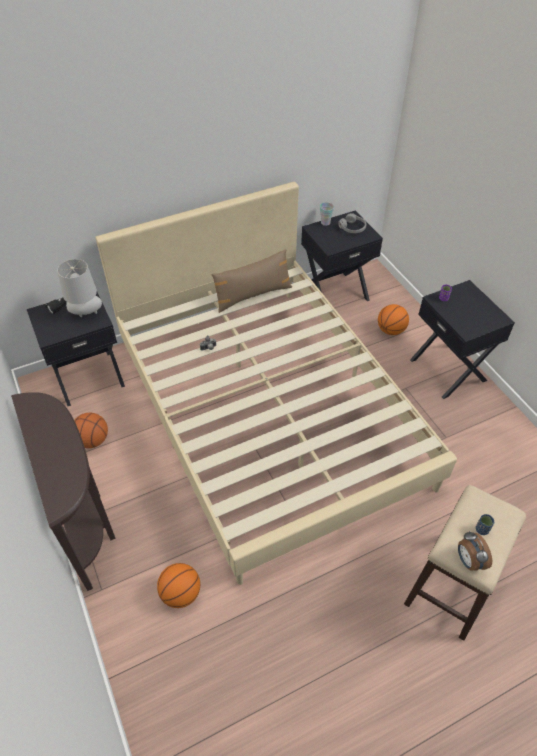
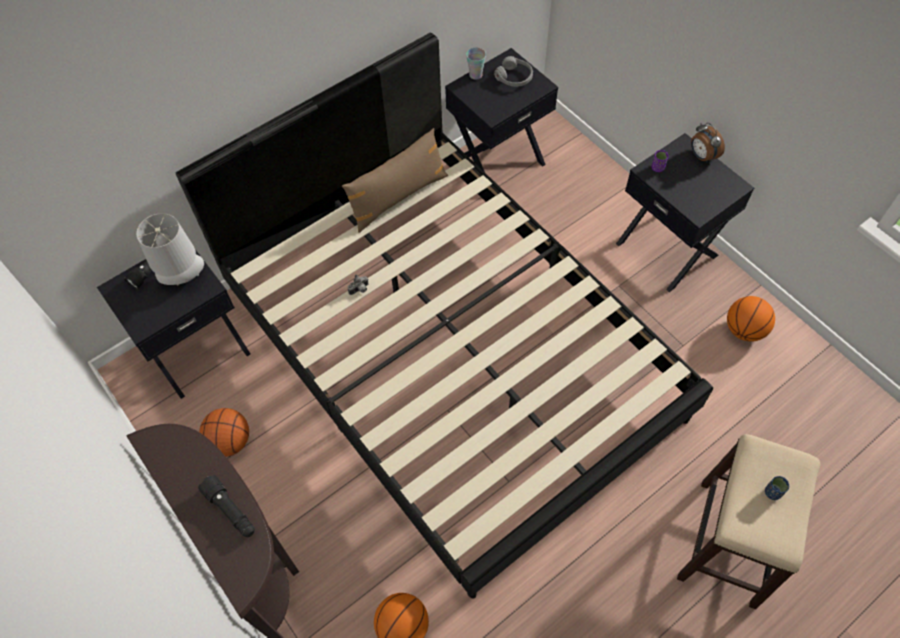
camera: 10 degrees left, 10 degrees up
beige bed [96,182,457,585] -> black bed [176,33,713,599]
basketball [378,304,409,335] -> basketball moved to [727,296,775,342]
alarm clock [458,531,492,571] -> alarm clock moved to [691,123,725,162]
none -> black flashlight [198,475,255,537]

